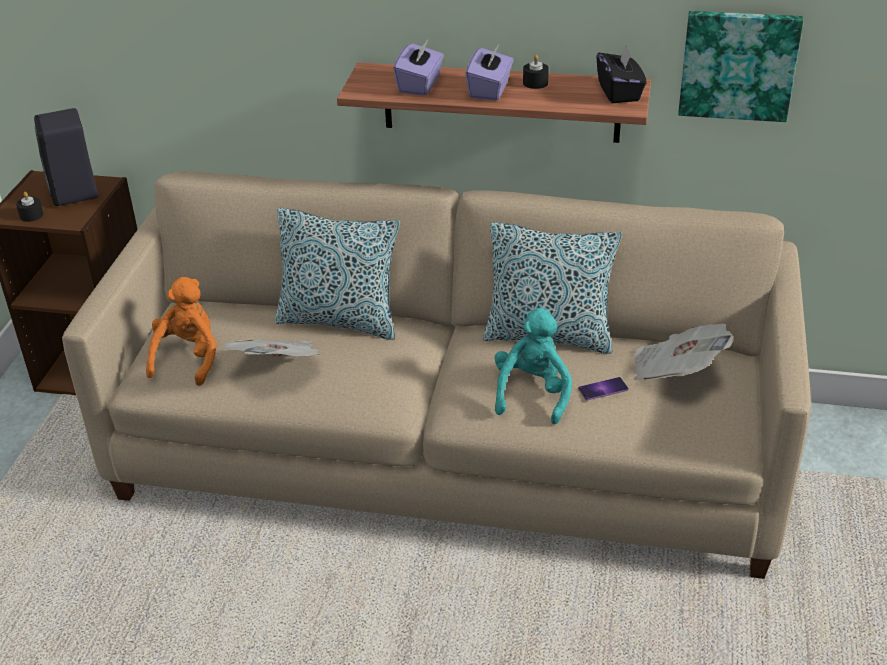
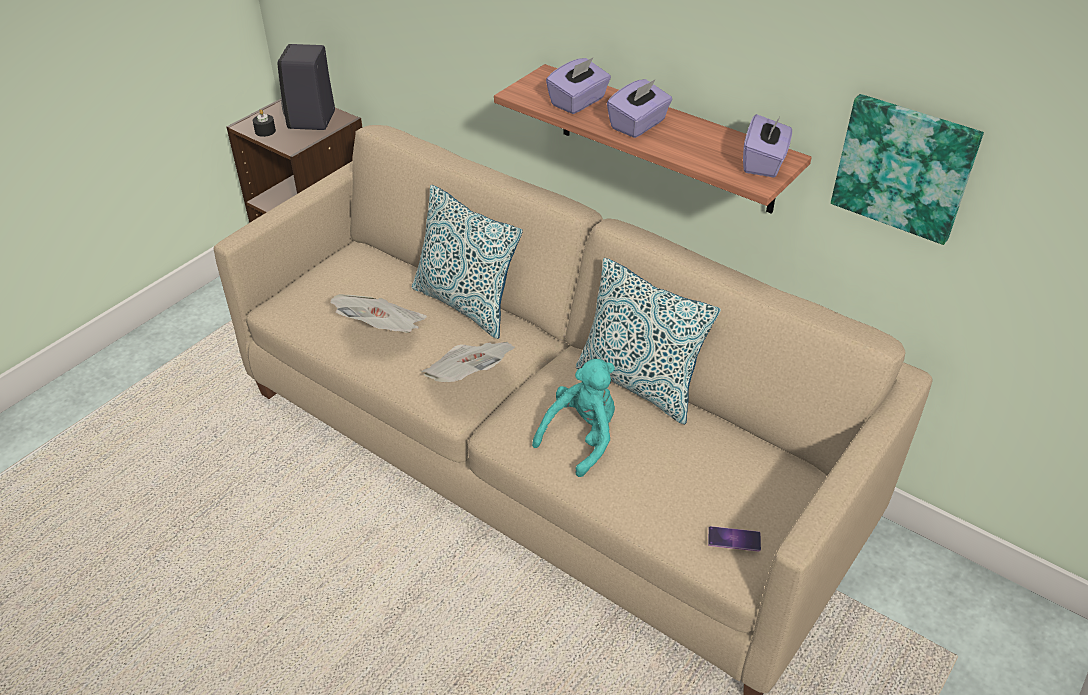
camera: 25 degrees right, 5 degrees up
orange plush toy [146,277,217,386] -> none
black candle [523,55,549,89] -> none
phone [578,377,629,401] -> phone moved to [708,526,761,551]
black tissue box [596,44,647,103] -> purple tissue box [743,114,792,178]
newspaper [634,324,733,380] -> newspaper moved to [421,342,515,382]

